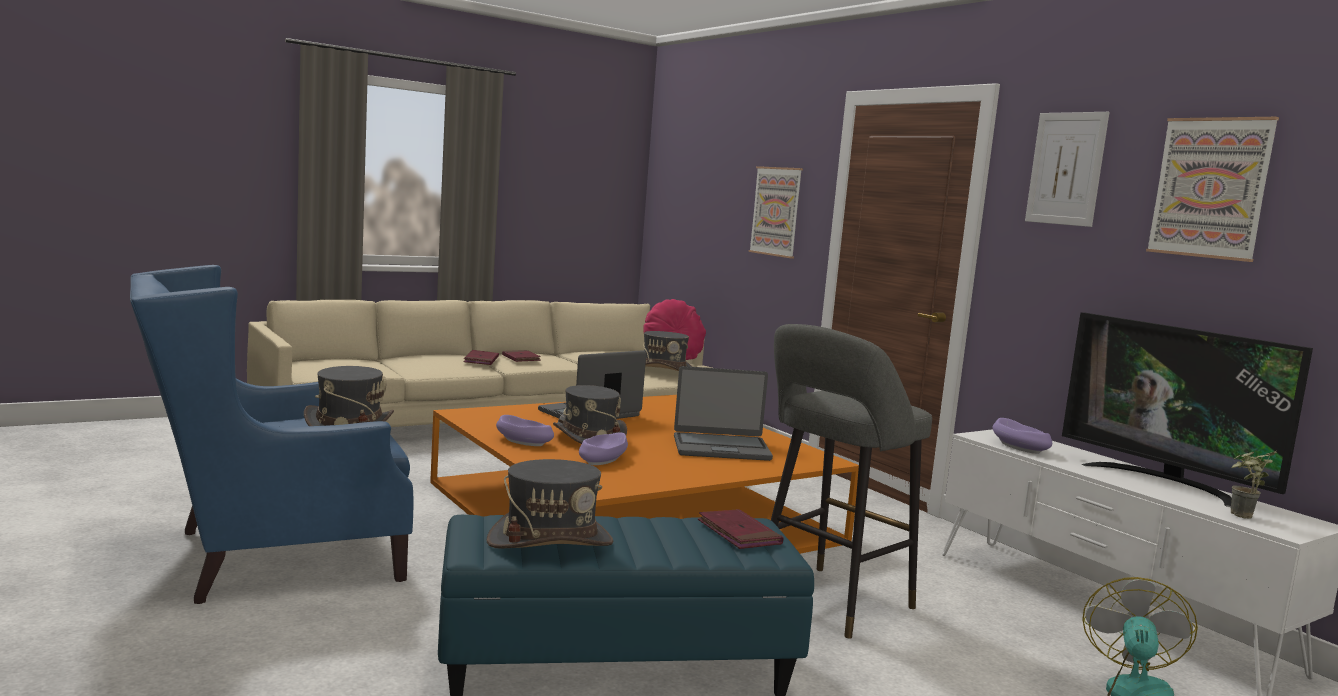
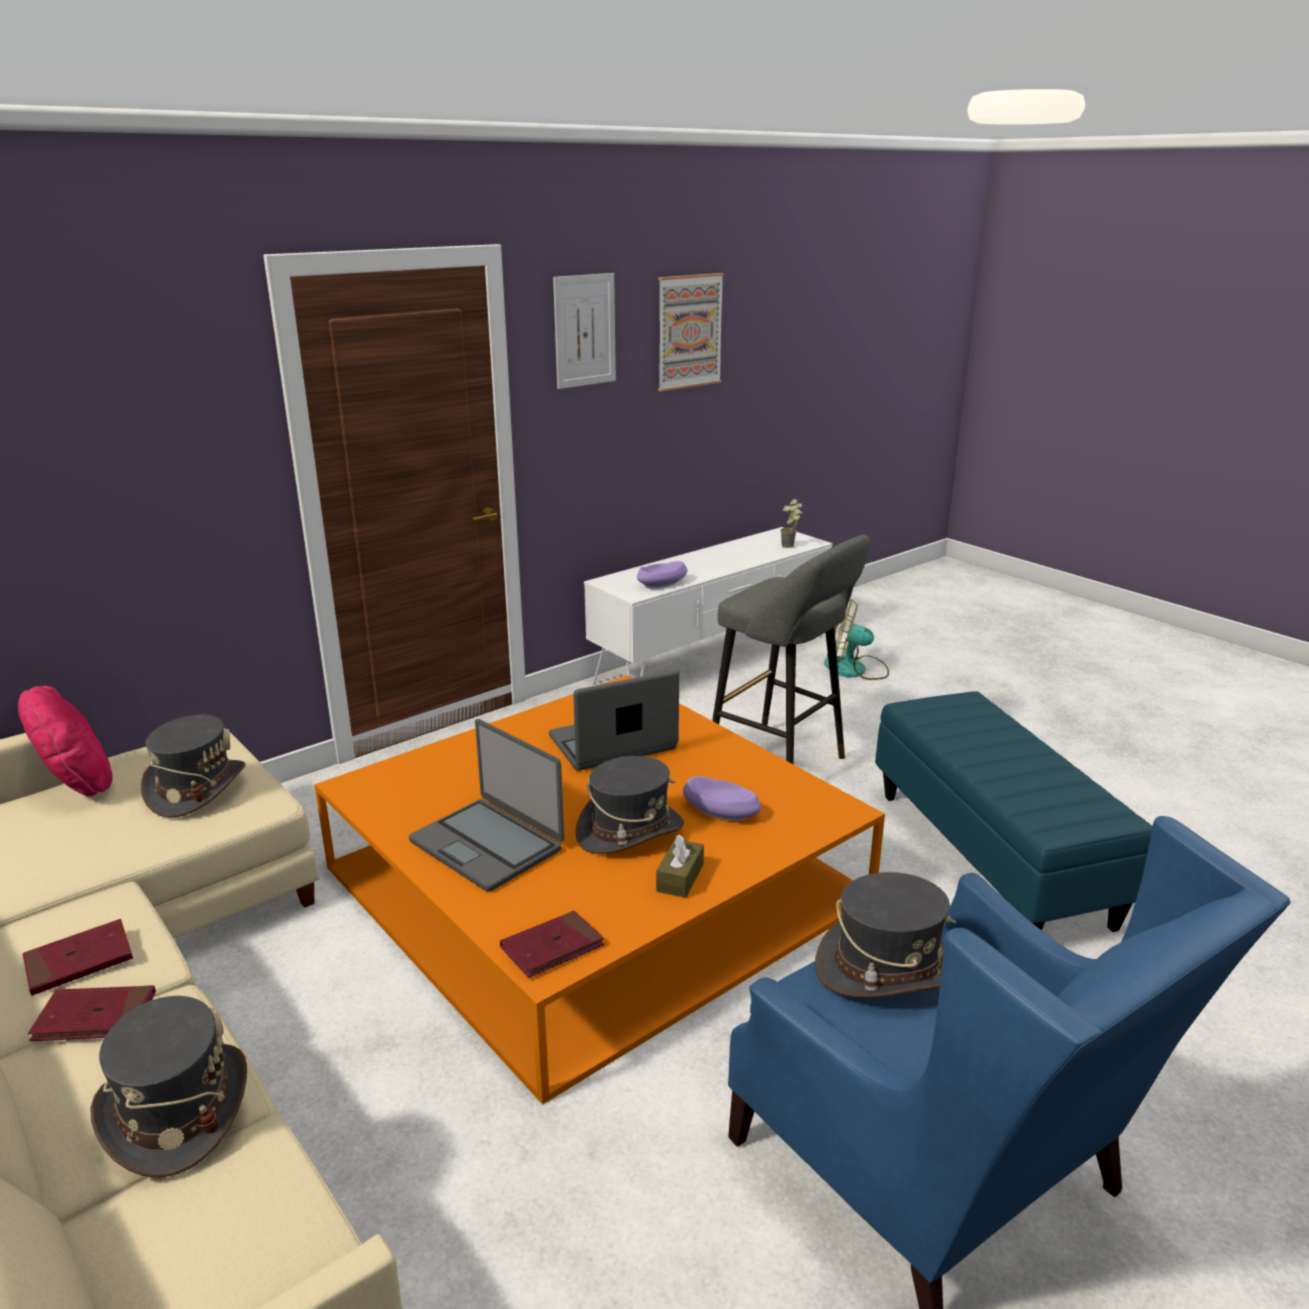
camera: 95 degrees left, 15 degrees up
grey hat [487,459,614,549] -> grey hat moved to [90,996,247,1178]
purple bowl [496,415,554,446] -> brown tissue box [656,835,704,898]
laptop [674,366,773,461] -> laptop turned 105 degrees counterclockwise [549,670,679,771]
red book [698,509,784,549] -> red book moved to [500,911,604,978]
picture [748,166,803,259] -> none
television [1062,312,1313,507] -> none

